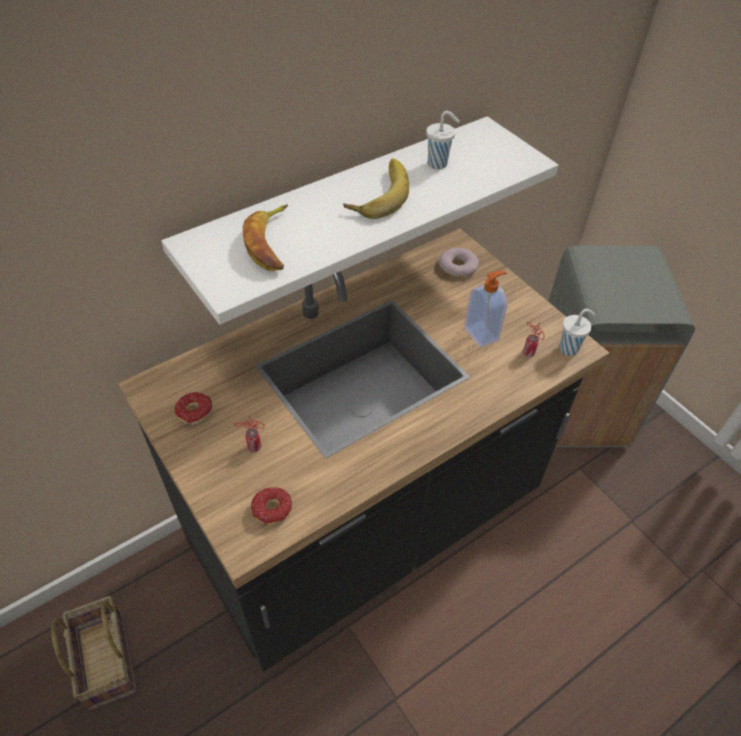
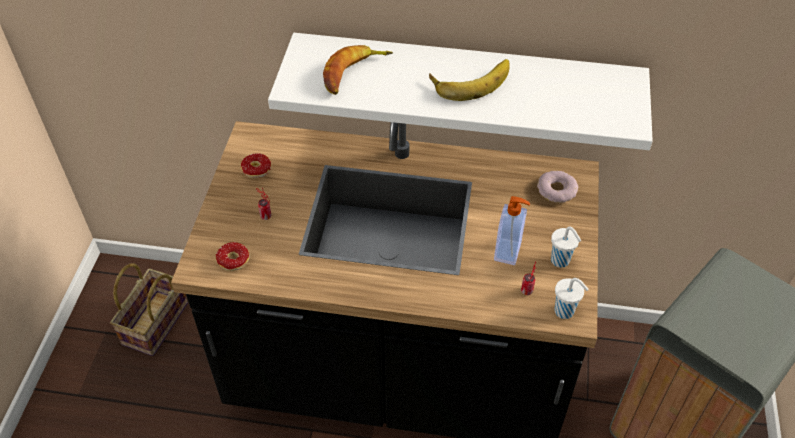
camera: 45 degrees right, 0 degrees up
white cup [426,111,460,169] -> white cup moved to [551,226,581,268]

